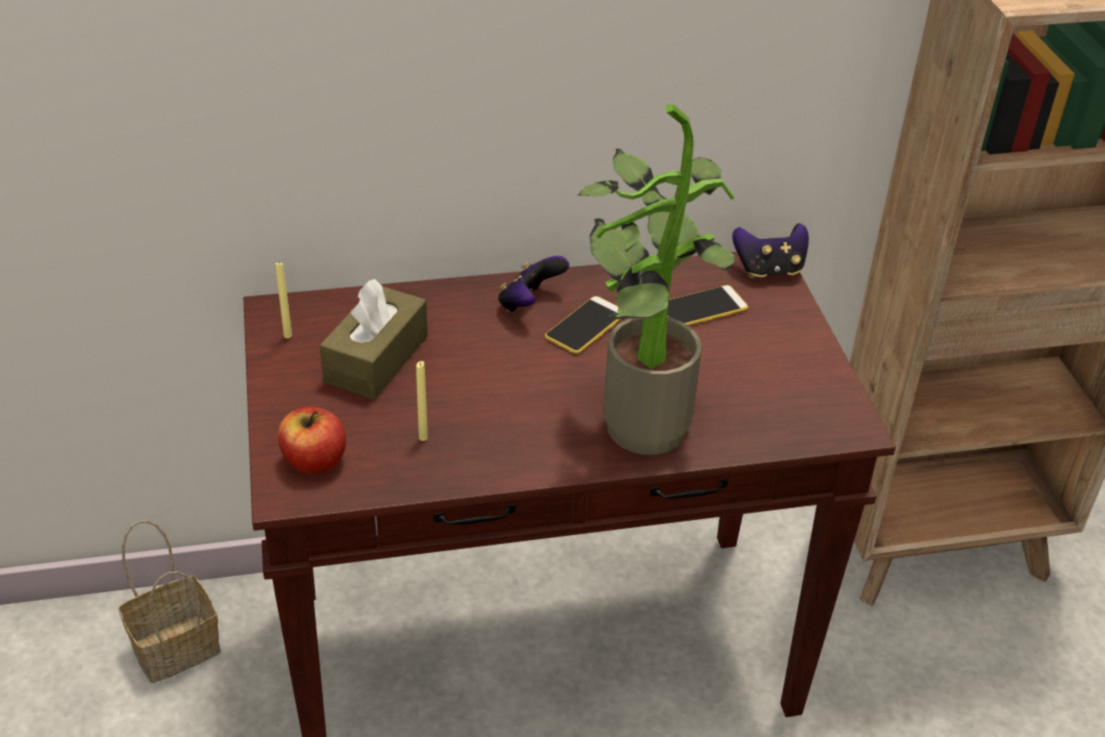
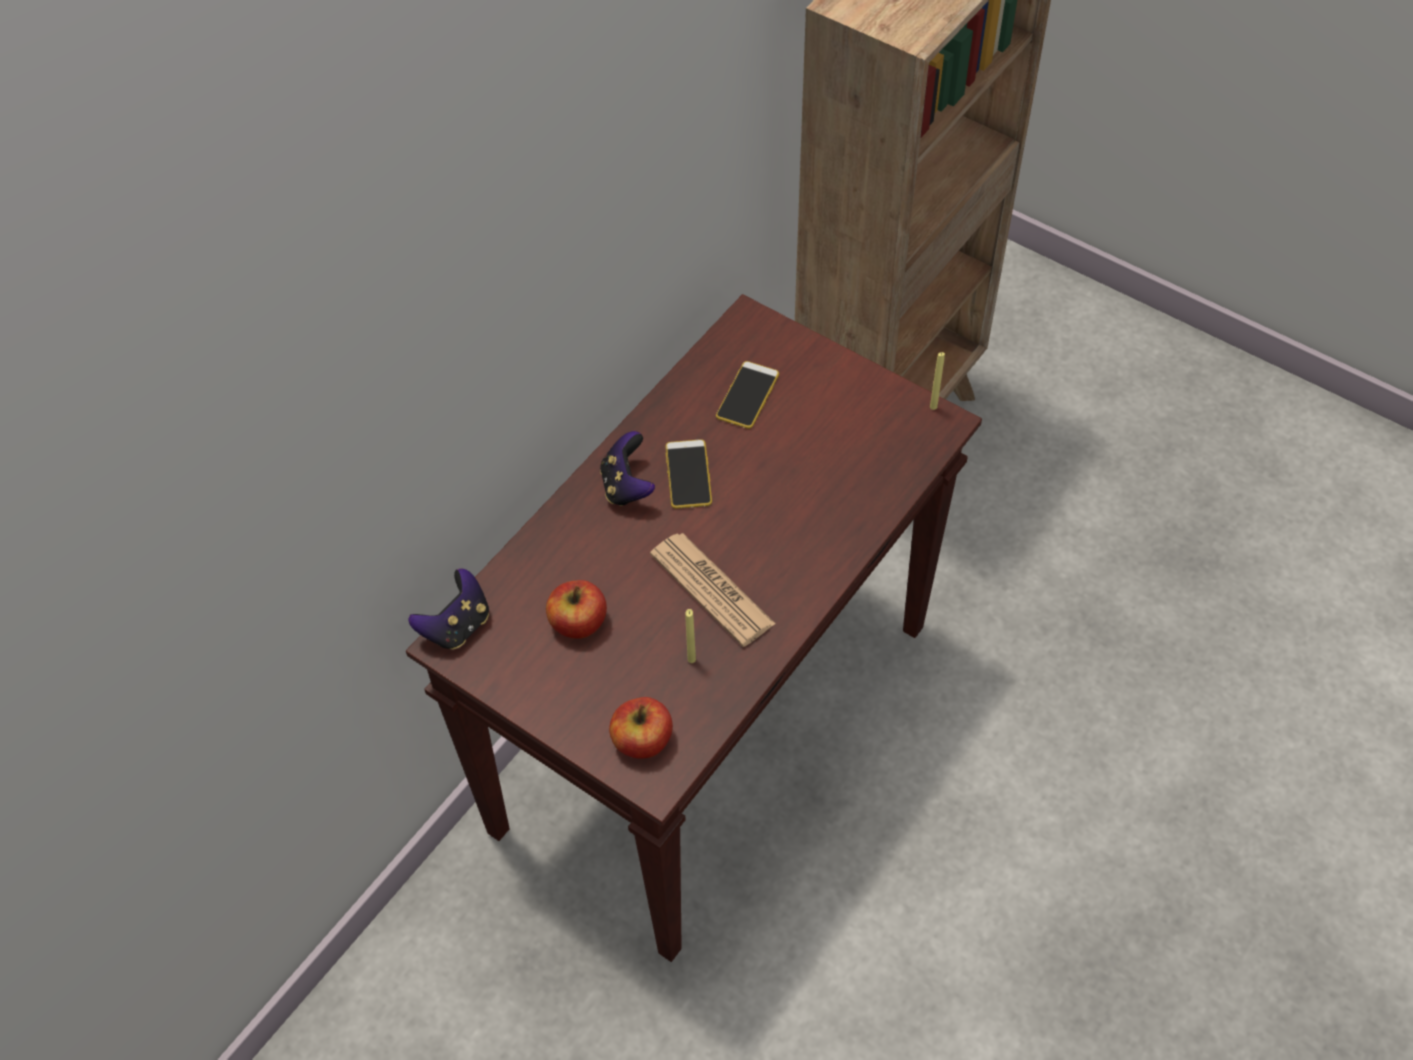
camera: 40 degrees left, 15 degrees up
basket [118,520,221,683] -> none
yellow candle [276,263,292,339] -> yellow candle moved to [930,352,945,410]
brown tissue box [319,279,428,400] -> apple [546,580,607,639]
potted plant [577,104,735,455] -> none
game controller [732,223,809,278] -> game controller moved to [408,568,489,650]
none -> newspaper [650,533,775,647]

